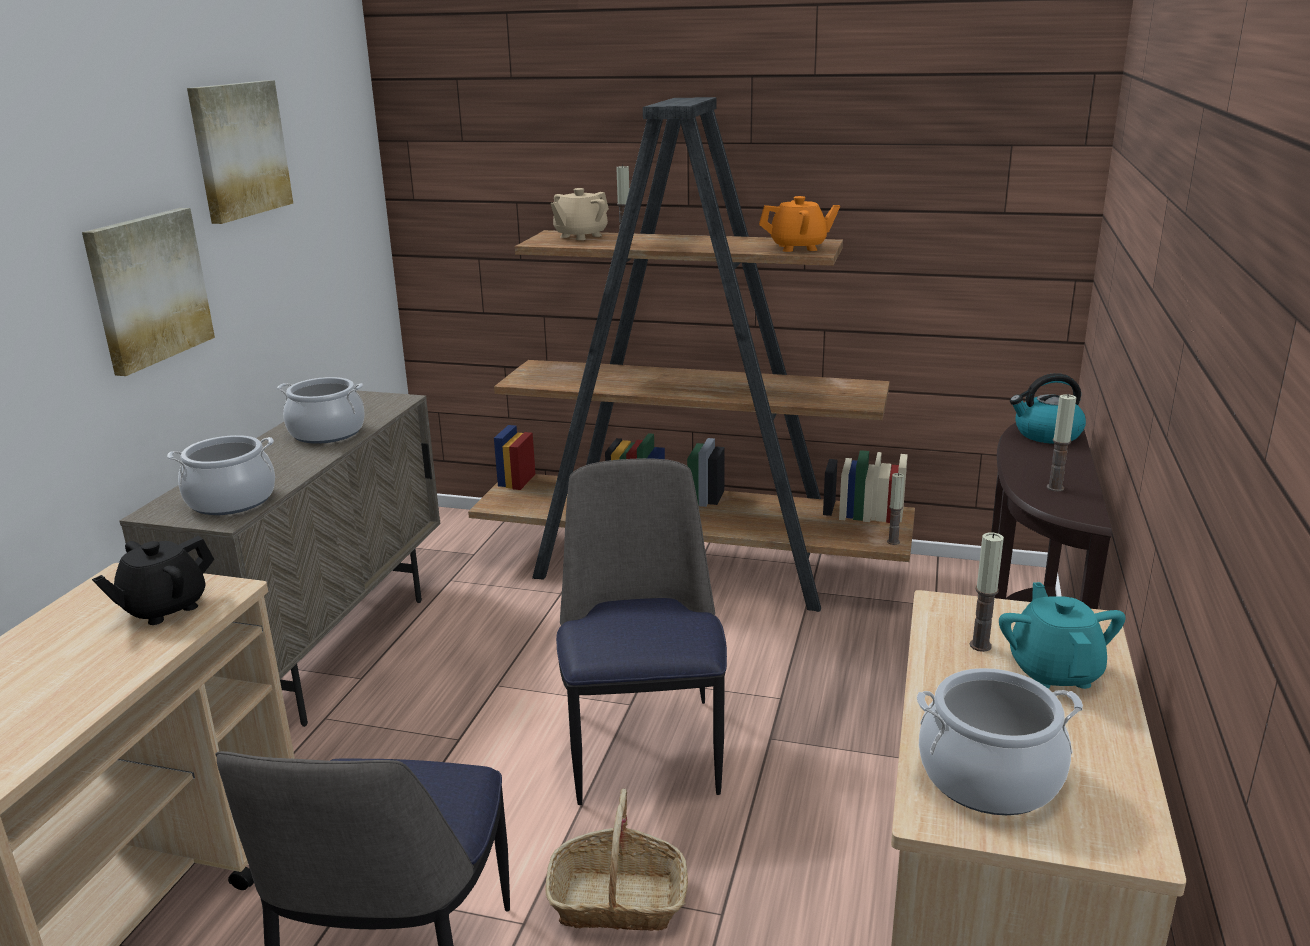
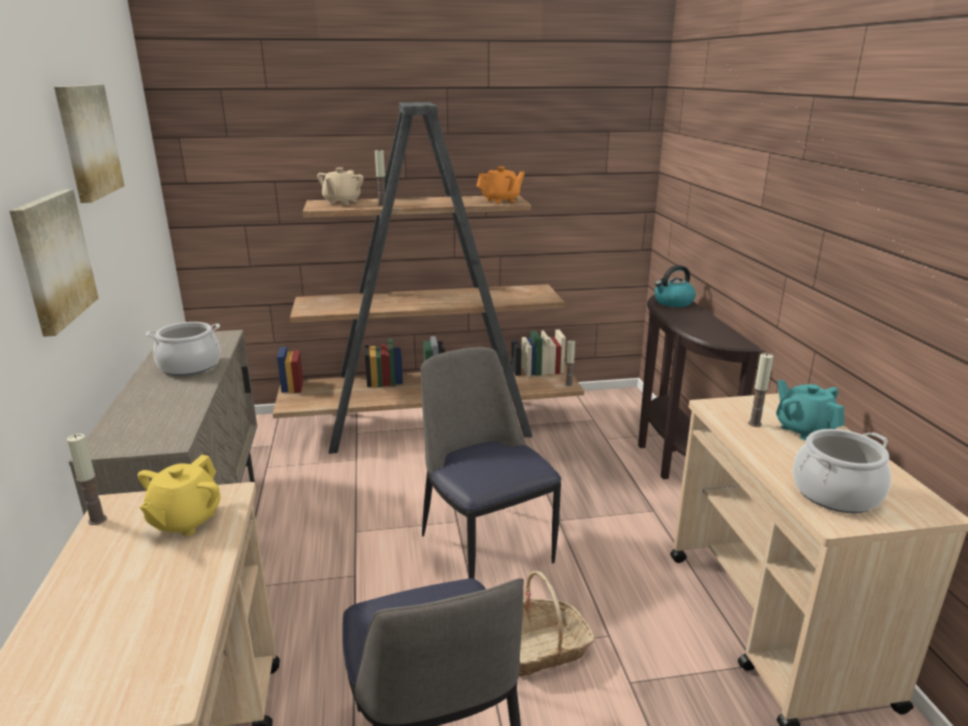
camera: 25 degrees left, 0 degrees up
black teapot [92,536,214,625] -> yellow teapot [138,455,220,536]
cooking pot [167,435,275,515] -> none
candle [1047,394,1076,492] -> candle moved to [67,434,107,525]

